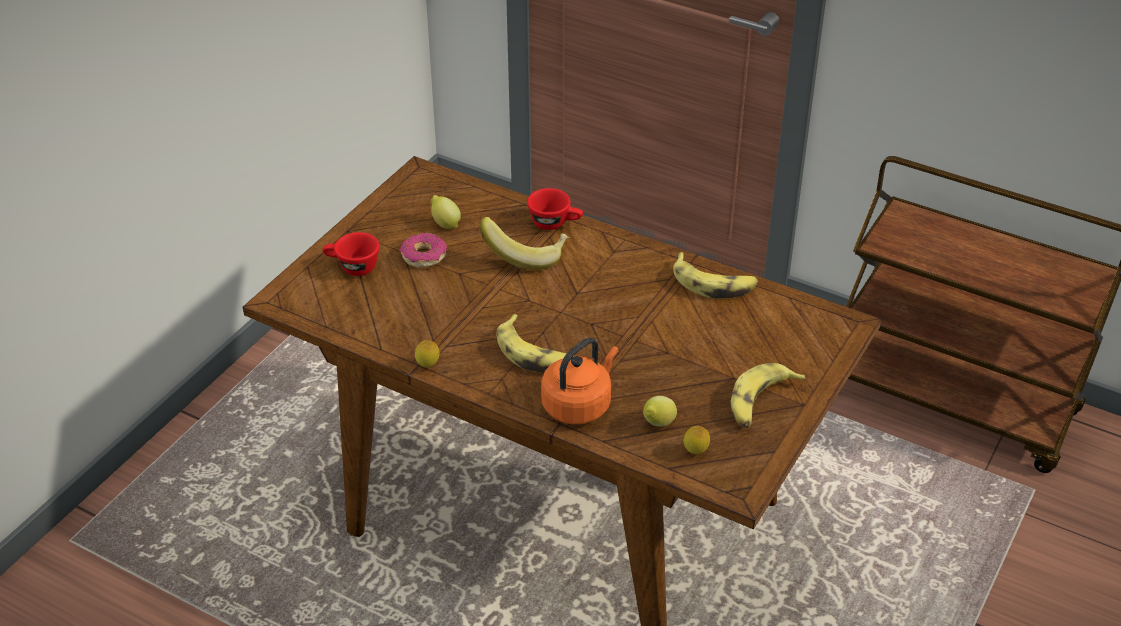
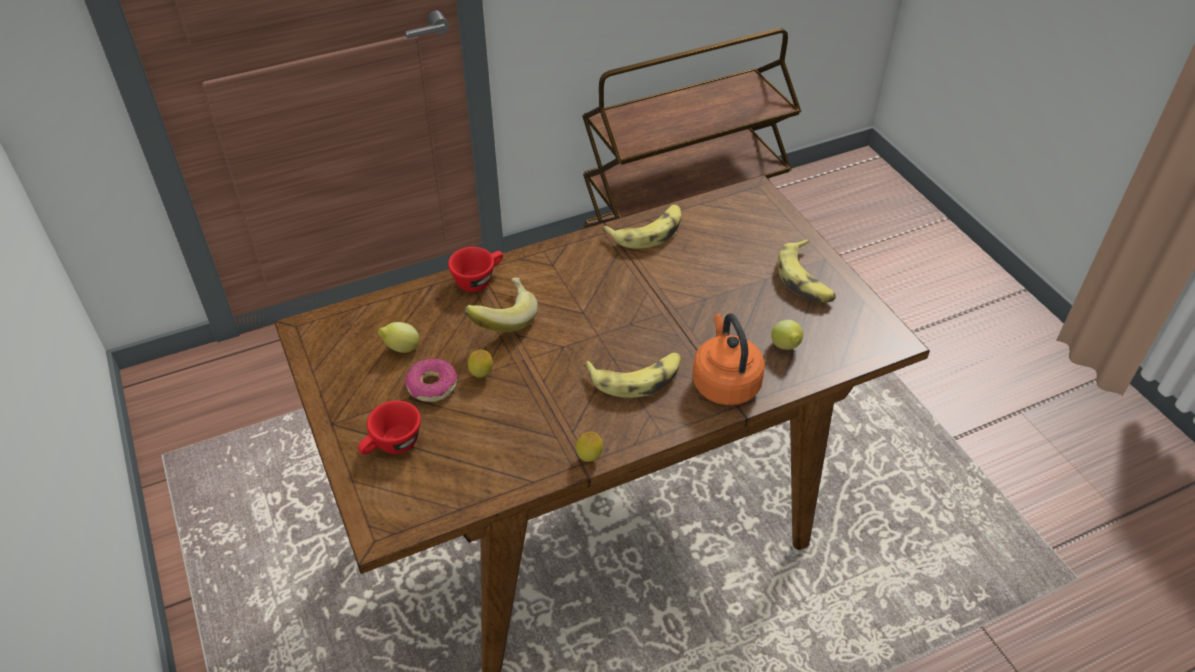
camera: 55 degrees left, 5 degrees up
lemon [684,426,710,455] -> lemon moved to [468,350,493,378]

